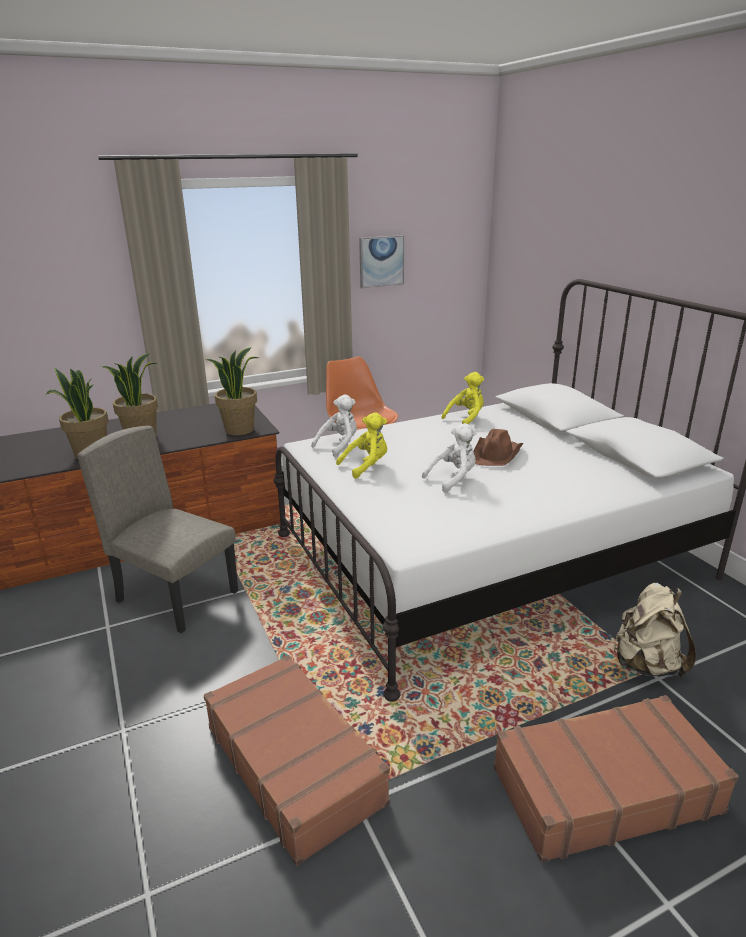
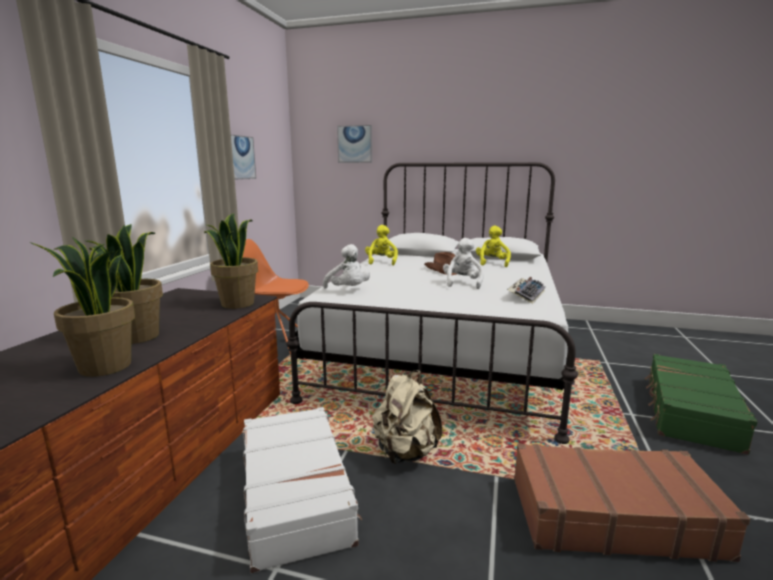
camera: 50 degrees left, 10 degrees down
beige chair [77,426,238,633] -> white suitcase [243,407,362,573]
white plush toy [311,394,357,457] -> white plush toy turned 150 degrees clockwise [323,244,370,289]
yellow plush toy [336,412,387,479] -> yellow plush toy moved to [476,226,511,267]
brown suitcase [494,695,739,863] -> green suitcase [645,354,758,455]
beige backpack [613,583,696,678] -> beige backpack moved to [372,370,442,464]
none -> picture [337,125,372,163]
none -> keyboard [507,277,546,304]

